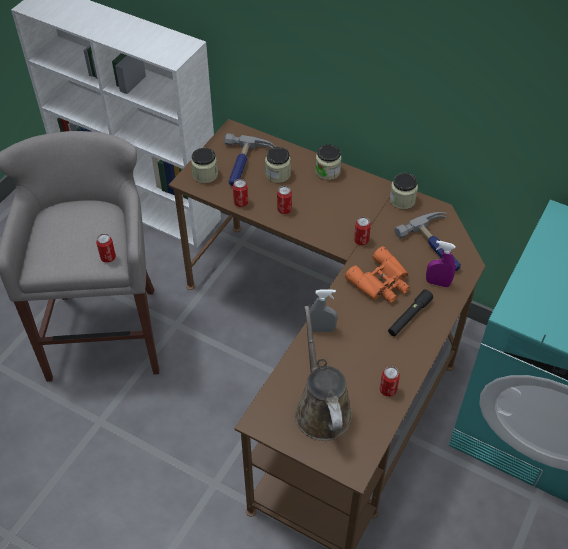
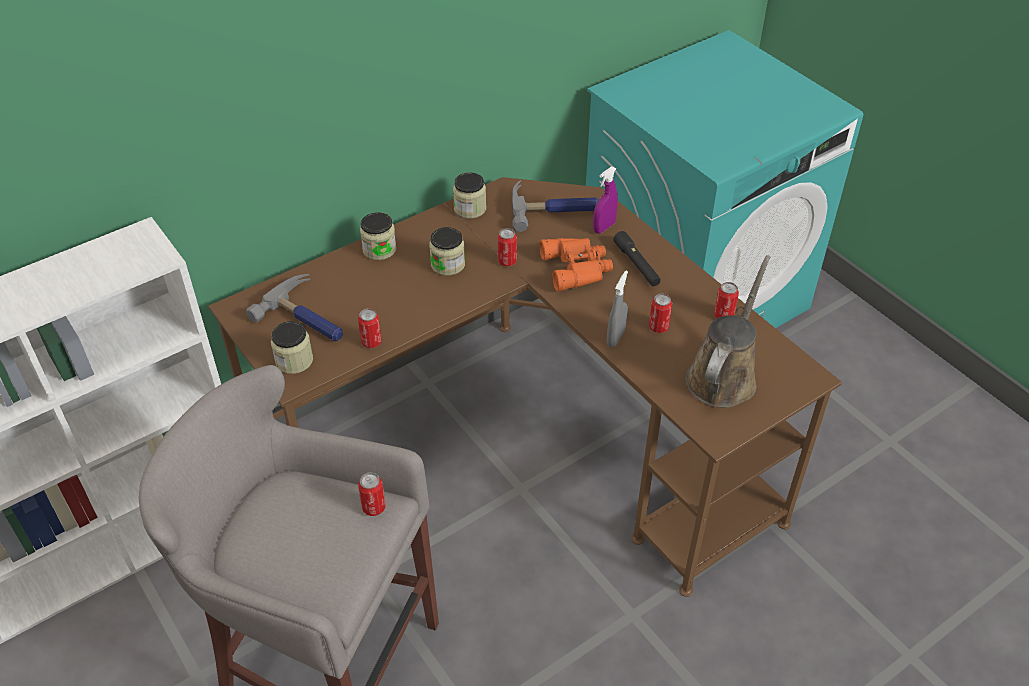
camera: 65 degrees left, 5 degrees down
jar [265,147,291,183] -> jar moved to [429,227,465,276]
can [277,186,292,214] -> can moved to [649,293,672,333]
brown watering can [295,306,353,441] -> brown watering can turned 105 degrees clockwise [685,255,771,408]

